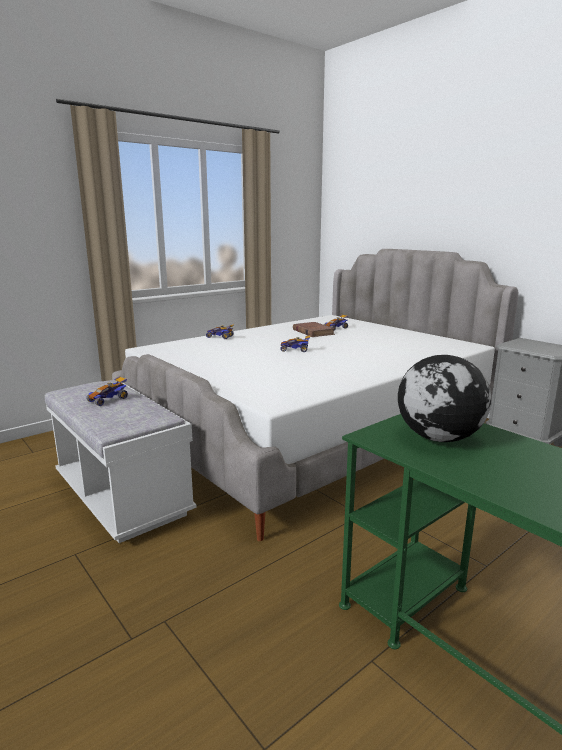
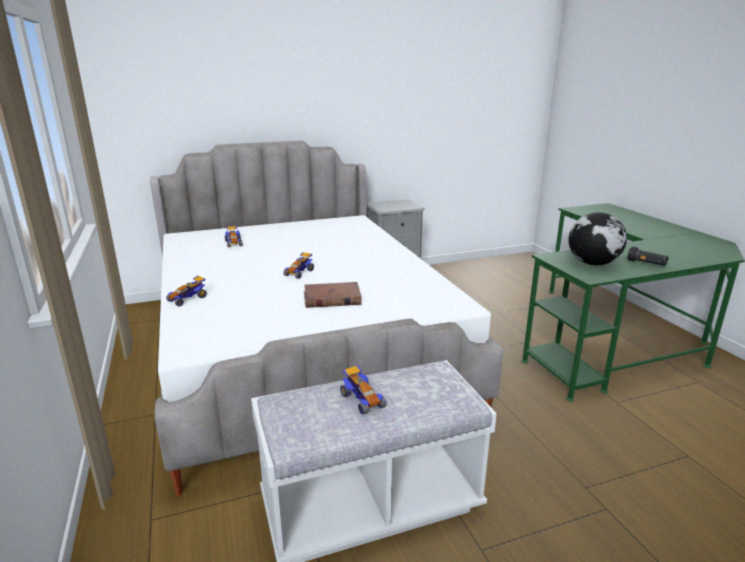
camera: 70 degrees left, 5 degrees up
brown book [293,322,335,337] -> brown book moved to [304,282,362,308]
none -> black flashlight [628,246,668,266]

